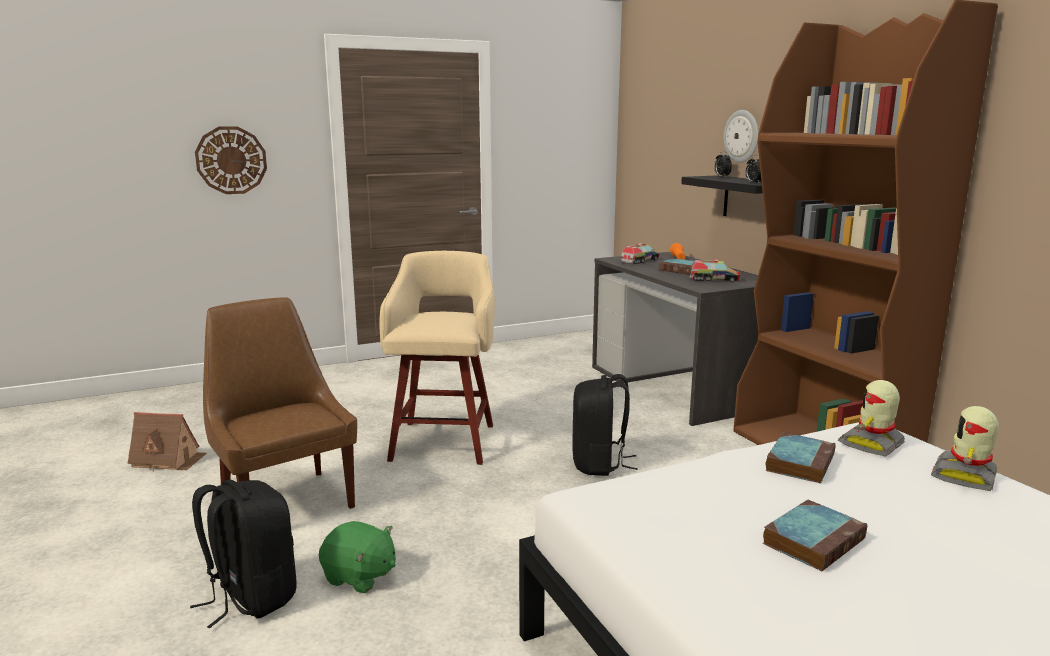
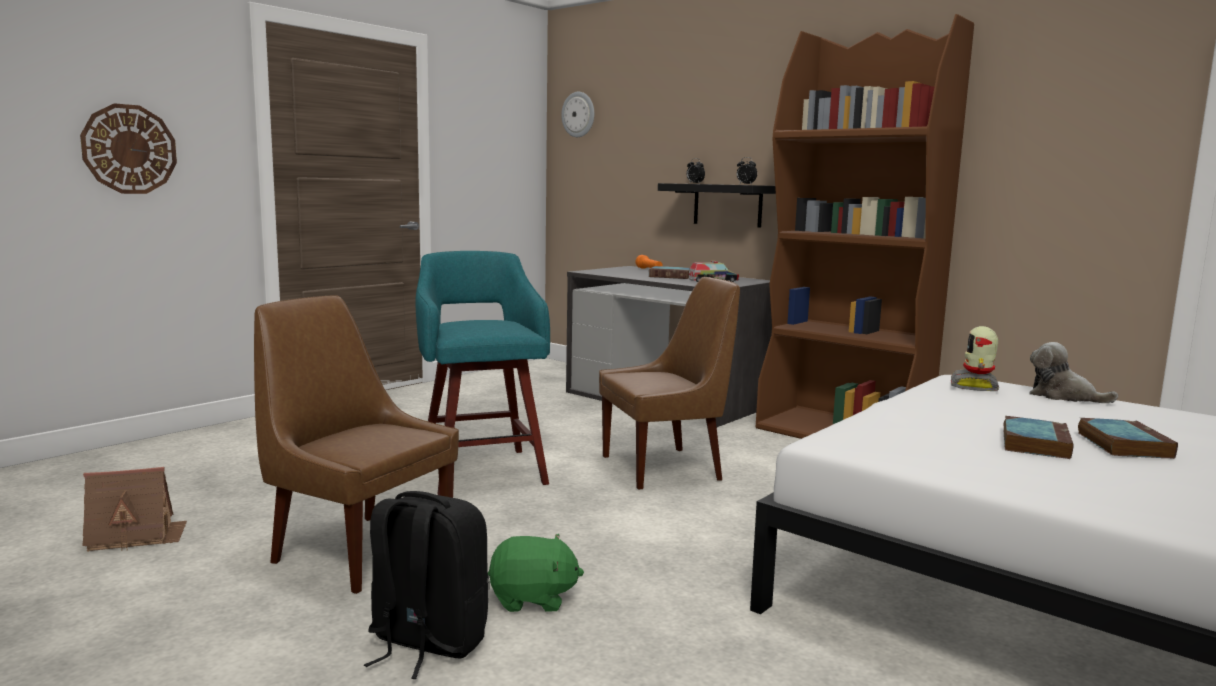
camera: 25 degrees left, 5 degrees down
beige stool [379,251,495,465] -> turquoise stool [415,251,550,495]
black backpack [572,374,638,476] -> brown chair [599,277,740,490]
toy truck [621,243,660,264] -> none
wall clock [723,110,759,163] -> wall clock moved to [561,92,594,137]
book [765,432,836,483] -> book moved to [1078,418,1178,459]
toy robot [931,406,999,491] -> plush toy [1029,342,1118,403]

